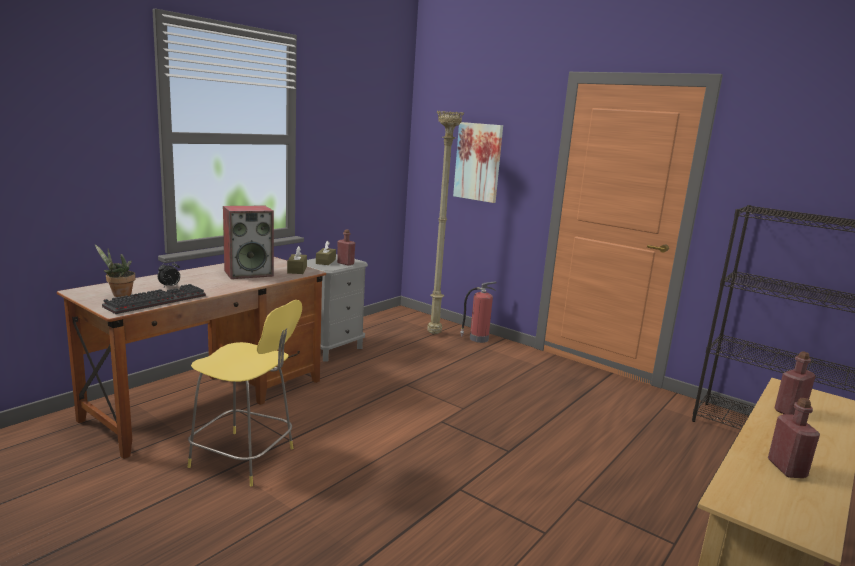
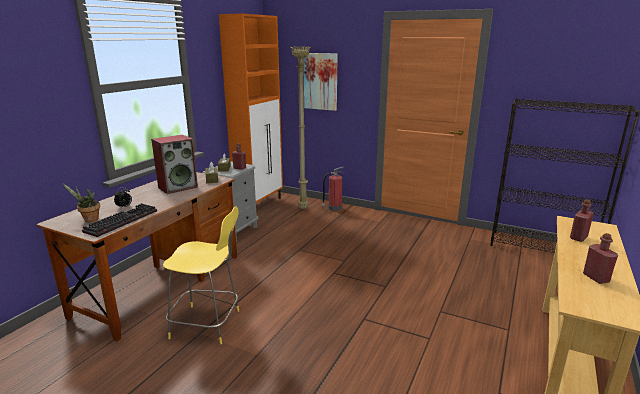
camera: 10 degrees left, 5 degrees up
none -> orange cabinet [219,13,283,203]

